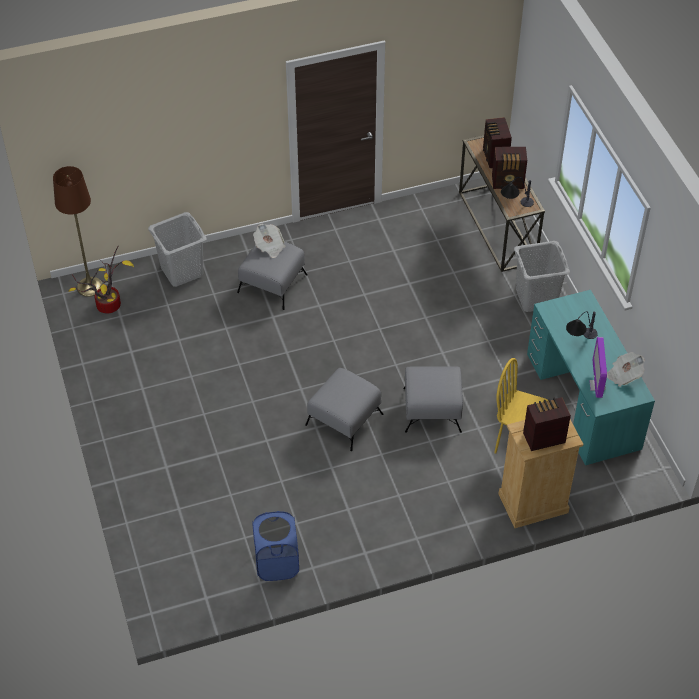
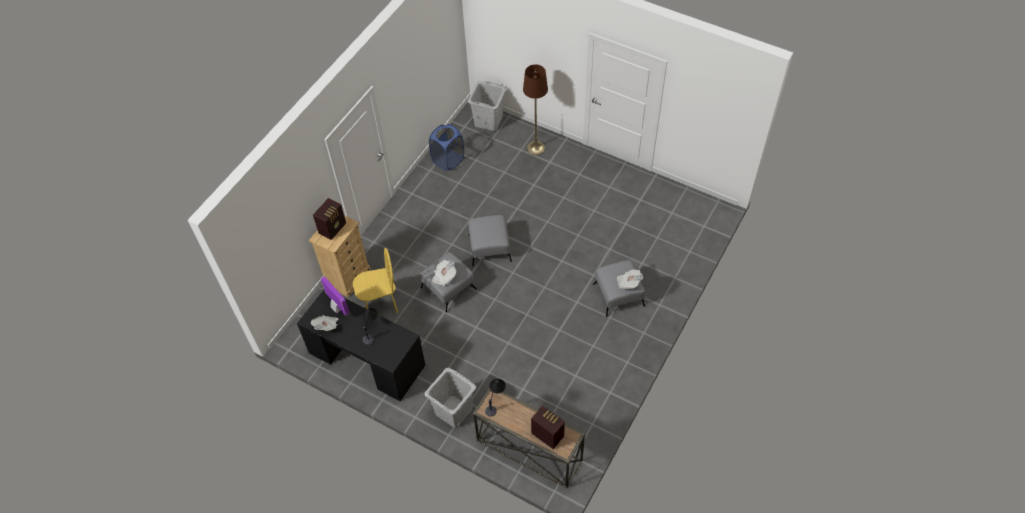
camera: 140 degrees right, 5 degrees up
brown floor lamp [53,166,103,297] -> brown floor lamp moved to [523,64,548,155]
potted plant [68,245,134,314] -> none
grey laundry basket [148,212,206,287] -> grey laundry basket moved to [468,81,506,131]
radio [492,147,527,189] -> none
turquoise desk [527,290,655,465] -> black desk [297,290,425,401]
none -> newspaper [432,260,456,286]

